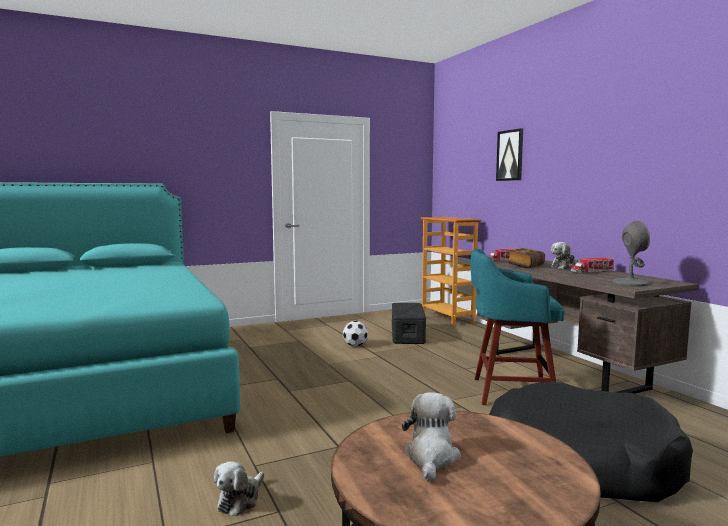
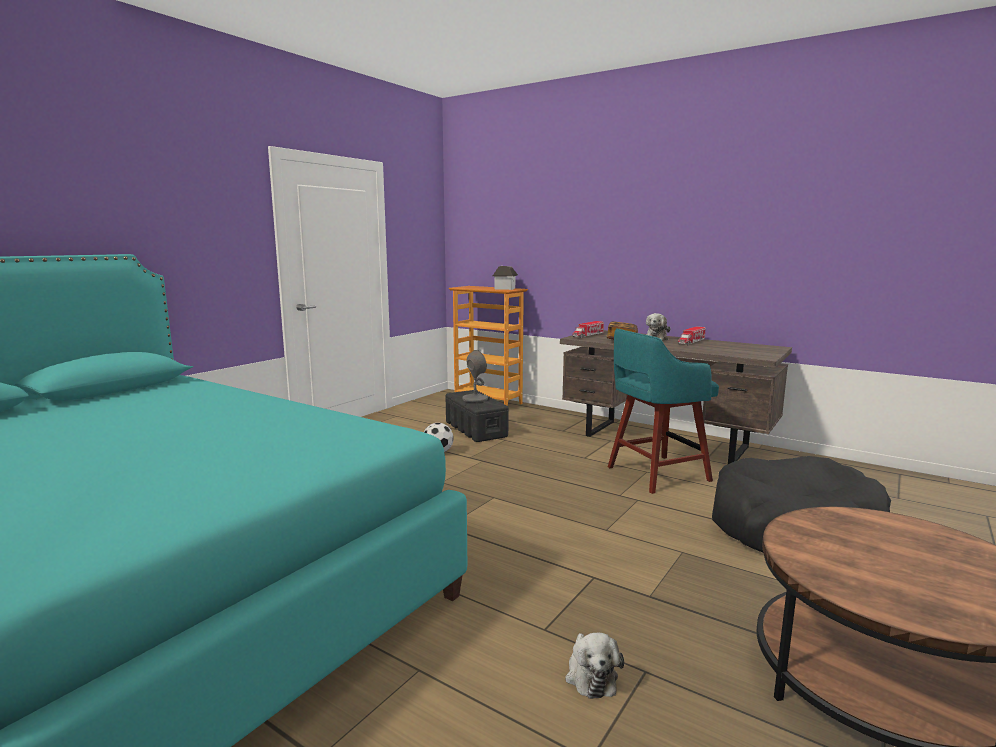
camera: 30 degrees left, 5 degrees up
plush toy [402,392,461,482] -> none
picture [496,128,523,181] -> none
grey table lamp [612,221,650,287] -> grey table lamp moved to [462,350,488,402]
none -> toy house [493,266,518,290]

